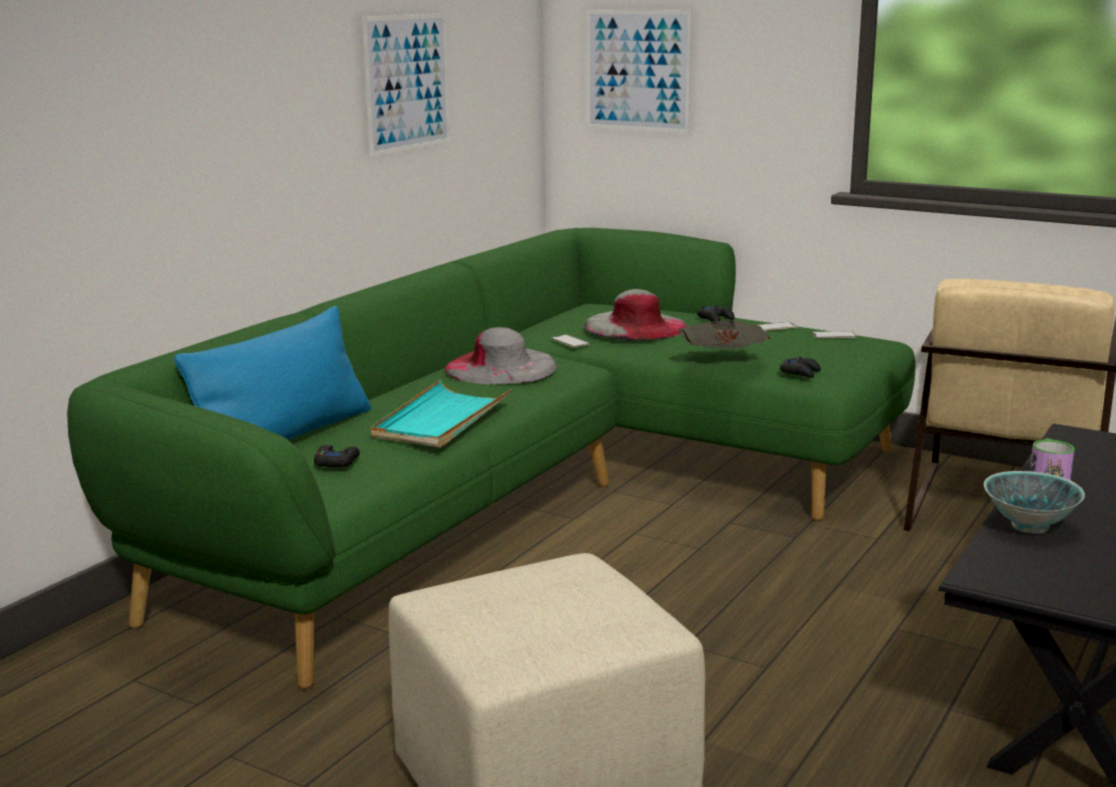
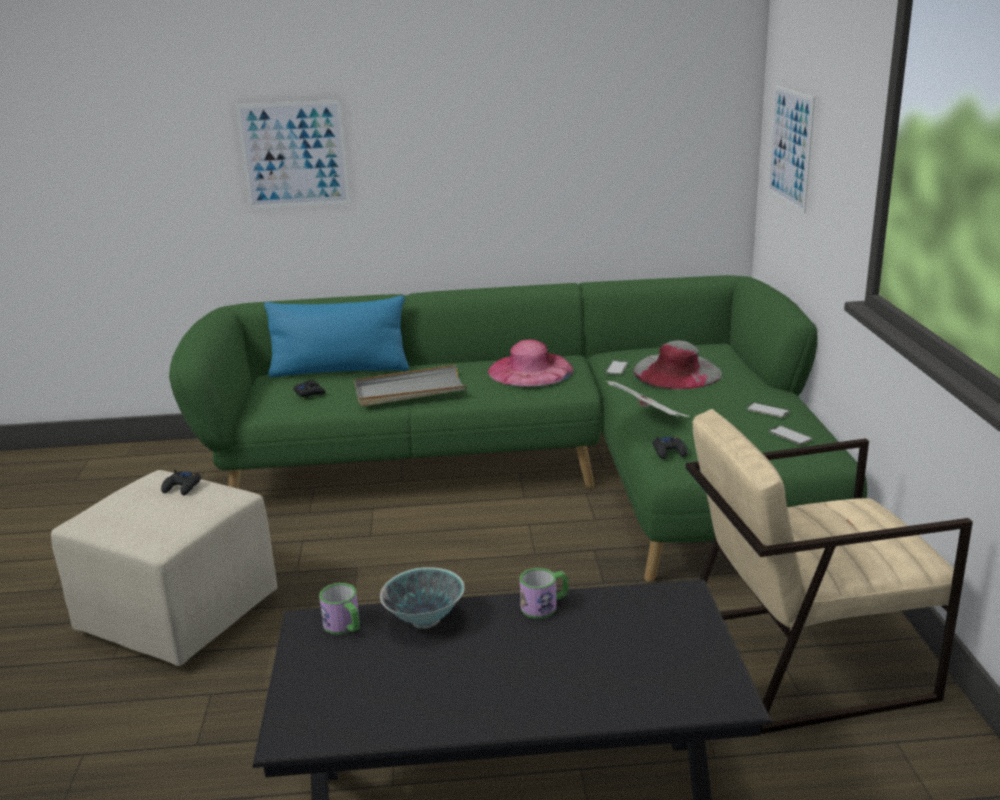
camera: 55 degrees right, 5 degrees up
picture [362,13,450,156] -> picture moved to [236,100,350,209]
turquoise tray [371,380,512,448] -> grey tray [354,365,467,406]
grey hat [445,327,557,385] -> pink hat [488,339,573,387]
black game controller [697,305,735,322] -> black game controller moved to [161,470,201,495]
none -> mug [319,583,360,634]

